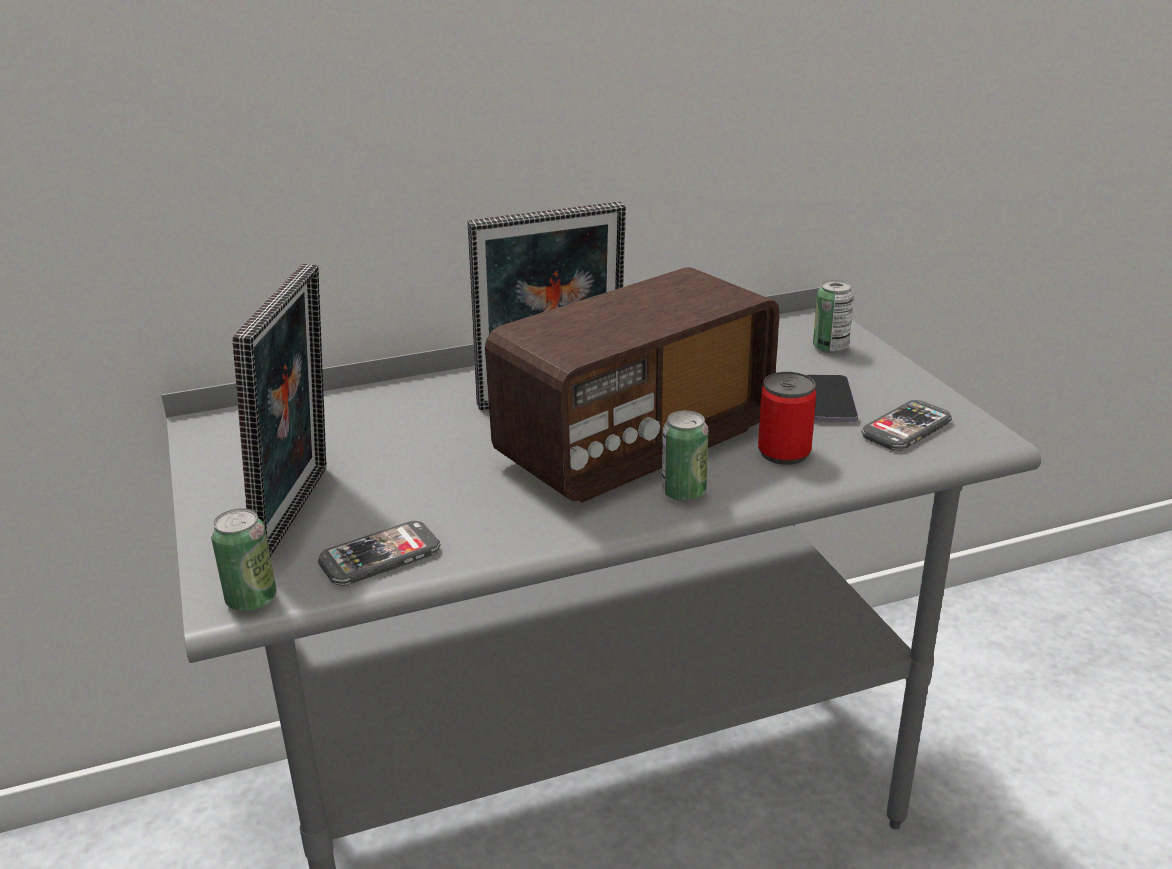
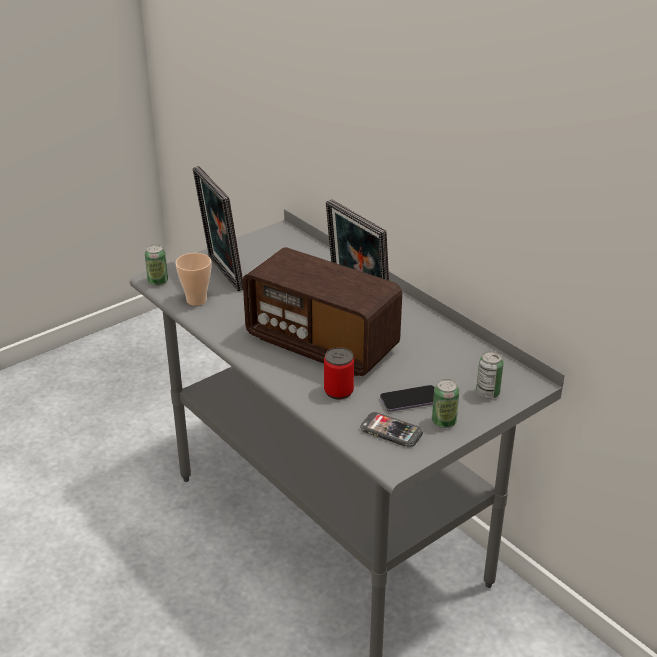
camera: 70 degrees right, 5 degrees up
picture frame [232,264,327,557] -> picture frame turned 75 degrees clockwise [192,166,243,291]
phone [318,521,440,586] -> cup [175,253,211,306]
can [662,410,709,502] -> can moved to [432,379,459,428]

